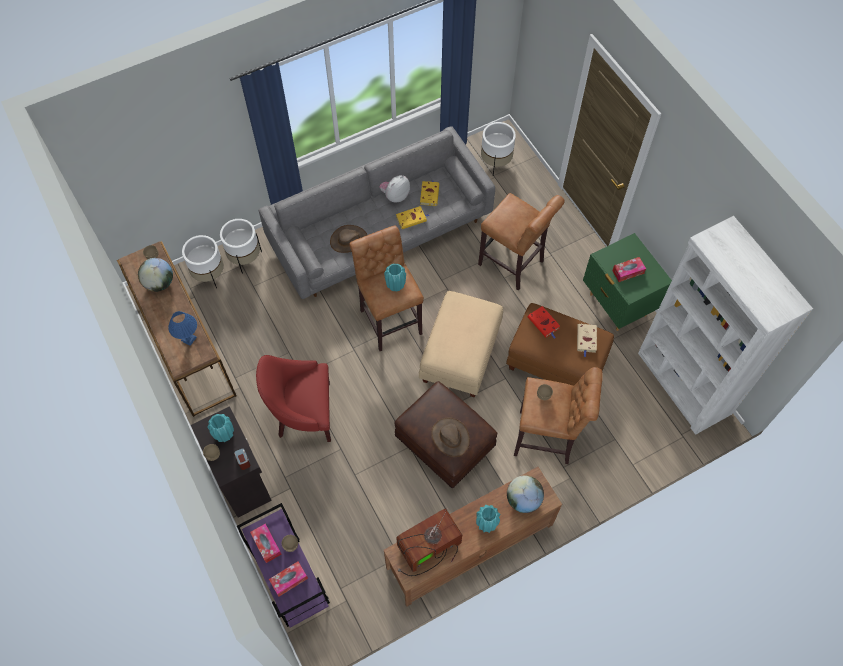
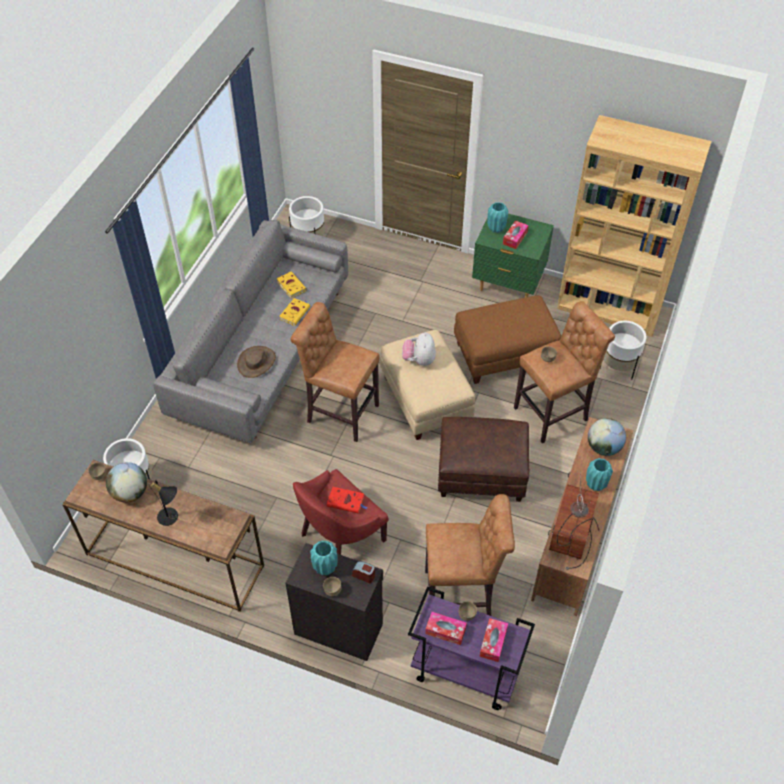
camera: 40 degrees left, 10 degrees down
blue table lamp [168,311,197,346] -> none
white planter [220,219,262,274] -> white planter moved to [600,321,646,379]
plush toy [380,175,410,203] -> plush toy moved to [402,332,436,366]
turquoise vase [384,264,406,291] -> turquoise vase moved to [488,202,508,233]
brown hat [431,418,470,457] -> none
brown stool [478,193,565,291] -> brown stool moved to [425,494,515,616]
red book [528,306,560,338] -> red book moved to [327,487,367,514]
beige book [577,324,597,357] -> none
white bookcase [638,216,813,435] -> brown bookcase [557,115,712,337]
none -> black table lamp [149,479,178,526]

